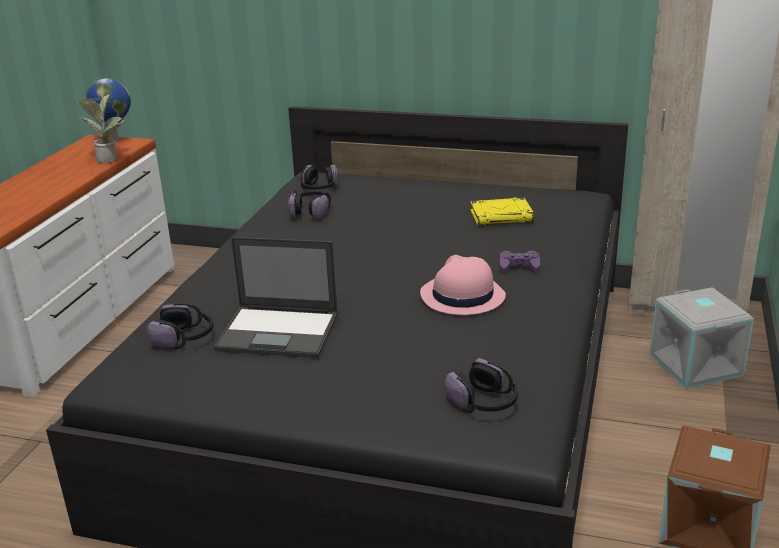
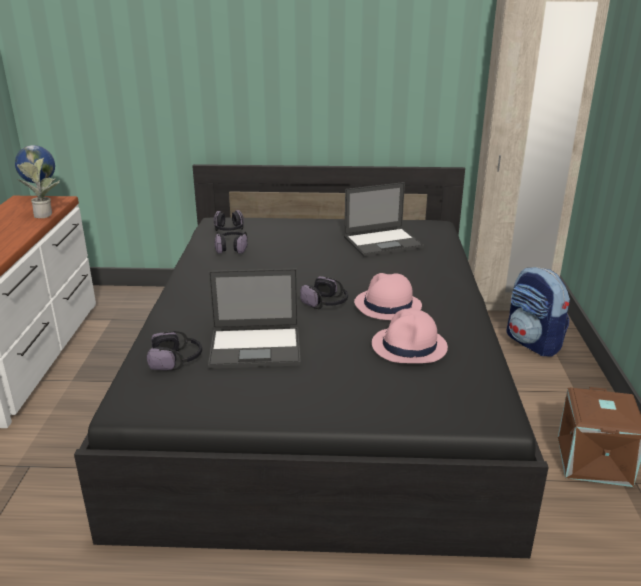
camera: 15 degrees left, 0 degrees up
headphones [445,358,518,414] -> headphones moved to [300,276,348,309]
yellow book [470,197,534,225] -> laptop [344,182,424,257]
purple game controller [500,251,540,273] -> none
grey storage box [649,287,754,389] -> backpack [506,267,570,357]
none -> pink hat [372,309,448,363]

